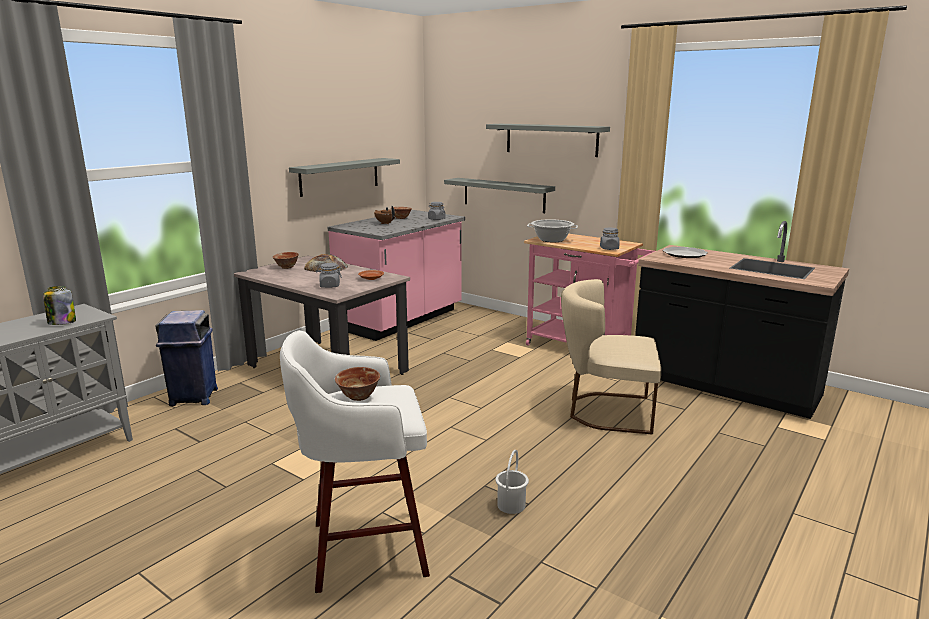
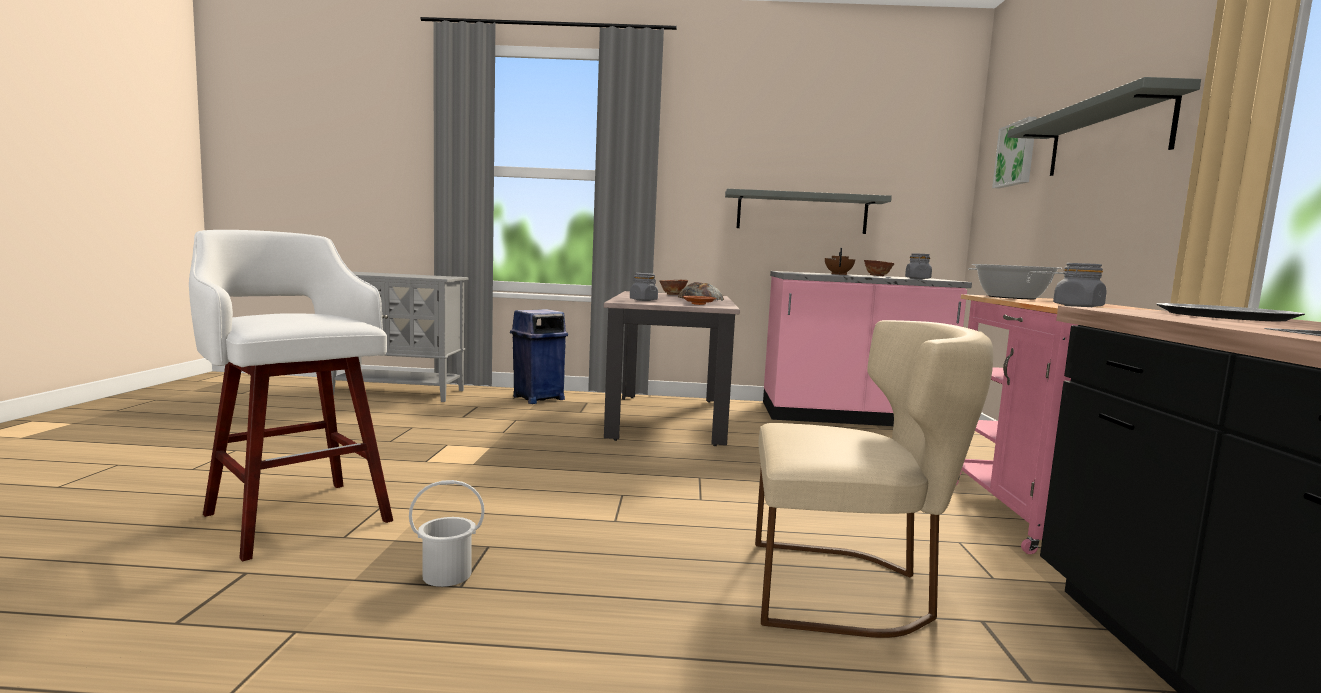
camera: 55 degrees right, 10 degrees down
jar [43,286,76,325] -> none
bowl [335,367,380,401] -> none
grey shelf [444,178,555,213] -> none
beige chair [561,279,661,434] -> beige chair turned 120 degrees clockwise [755,320,994,638]
none -> picture [992,117,1037,188]

